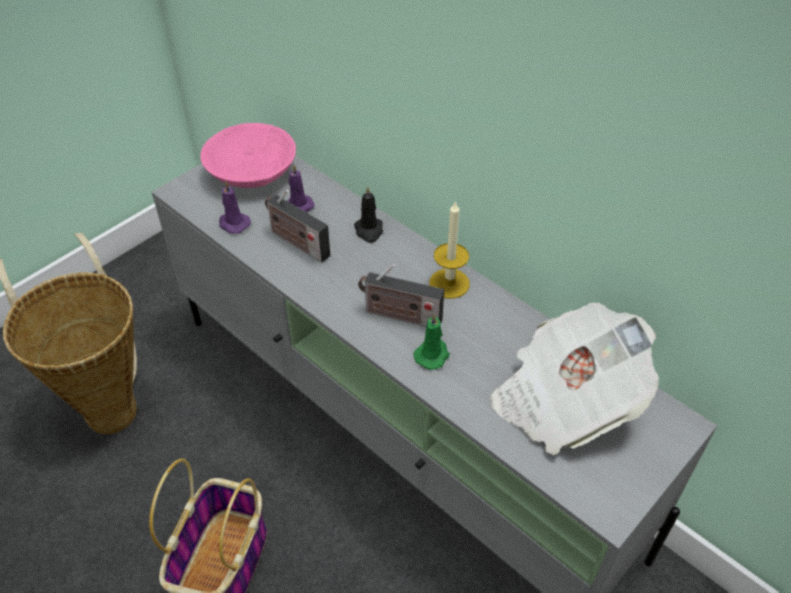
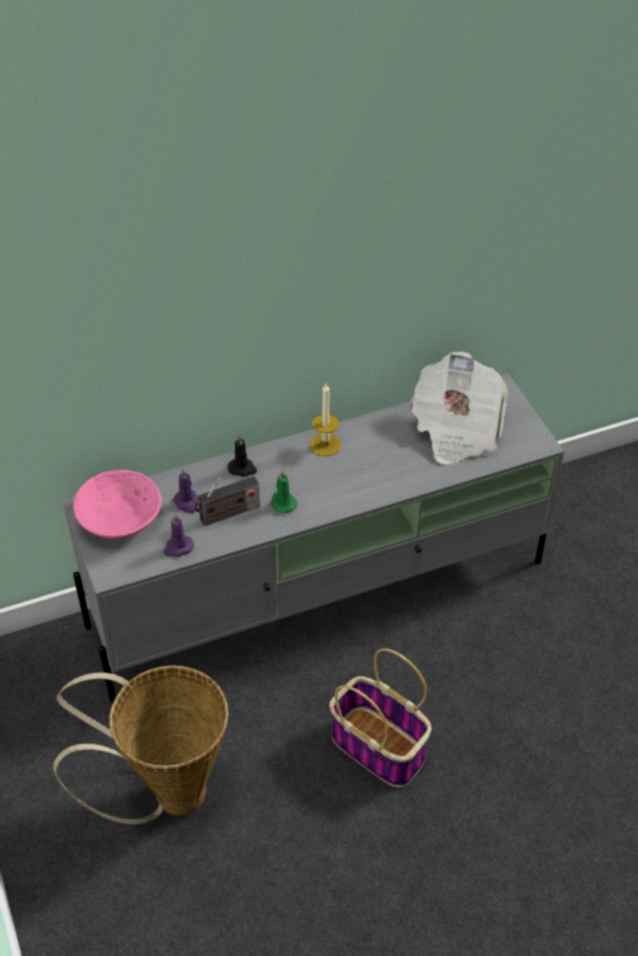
camera: 65 degrees left, 0 degrees up
radio [358,264,444,326] -> none
green candle [413,313,450,370] -> green candle moved to [270,470,297,513]

